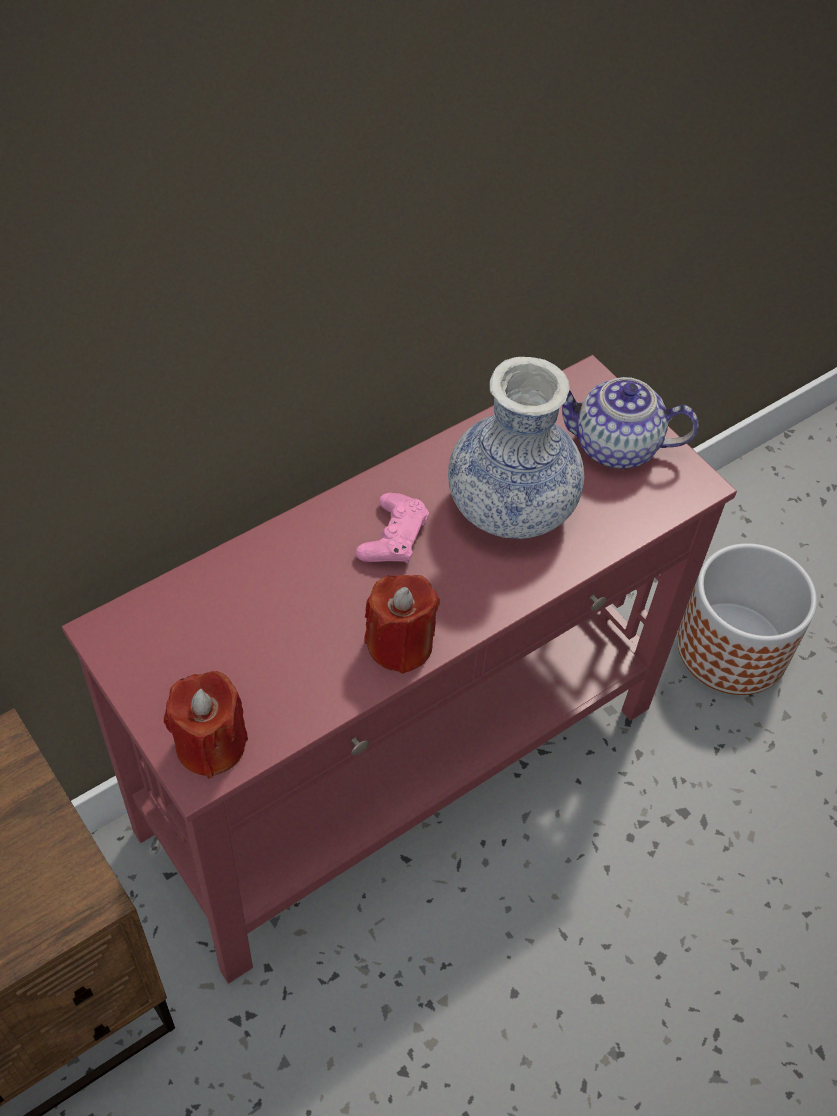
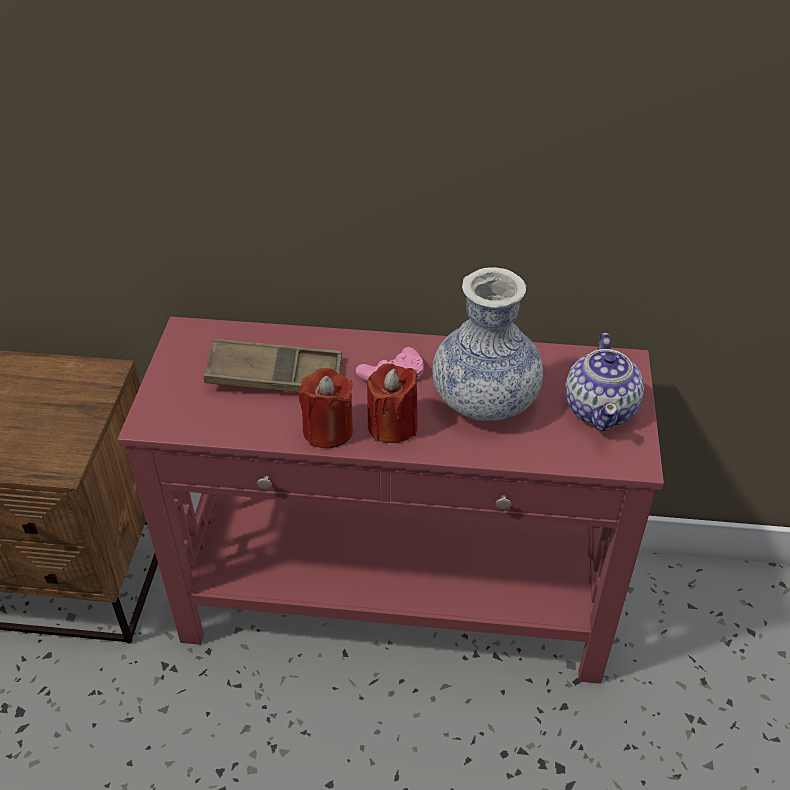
camera: 45 degrees right, 10 degrees down
red candle [164,671,248,778] -> red candle moved to [367,363,418,443]
teapot [562,377,699,469] -> teapot turned 135 degrees counterclockwise [565,333,644,431]
planter [677,543,817,695] -> none
none -> brown tray [204,338,342,392]

